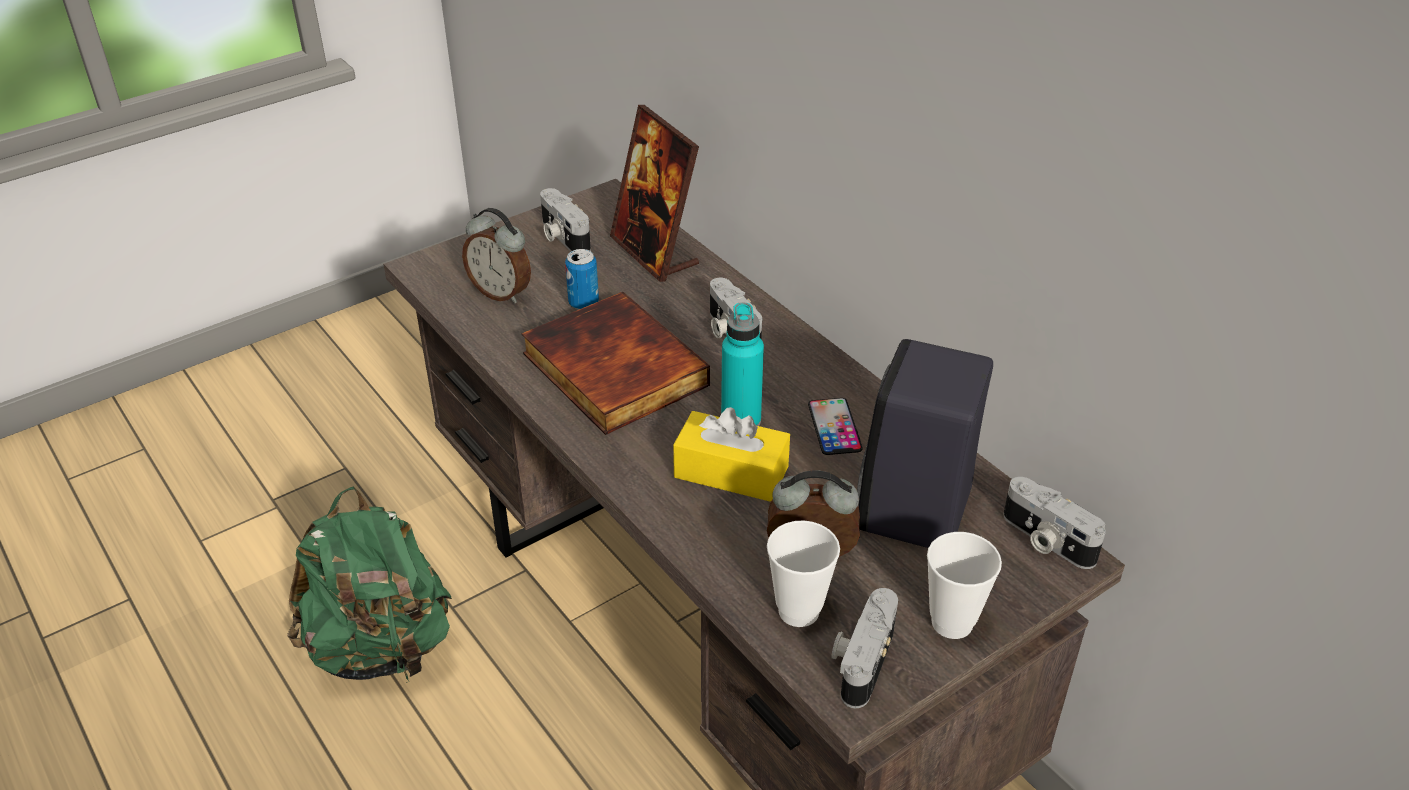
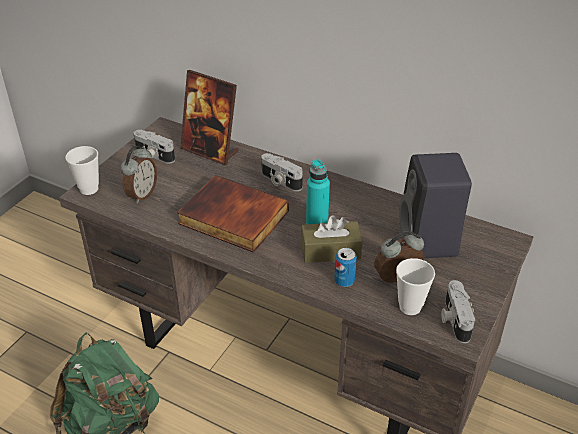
camera: 25 degrees left, 0 degrees up
alarm clock [462,208,531,303] -> alarm clock turned 75 degrees counterclockwise [121,146,157,204]
can [565,249,599,309] -> can moved to [334,248,357,287]
yellow tissue box [673,407,790,502] -> brown tissue box [301,215,362,263]
phone [808,398,863,455] -> none
cup [927,532,1002,639] -> cup moved to [65,146,99,195]
camera [1003,477,1106,569] -> none

